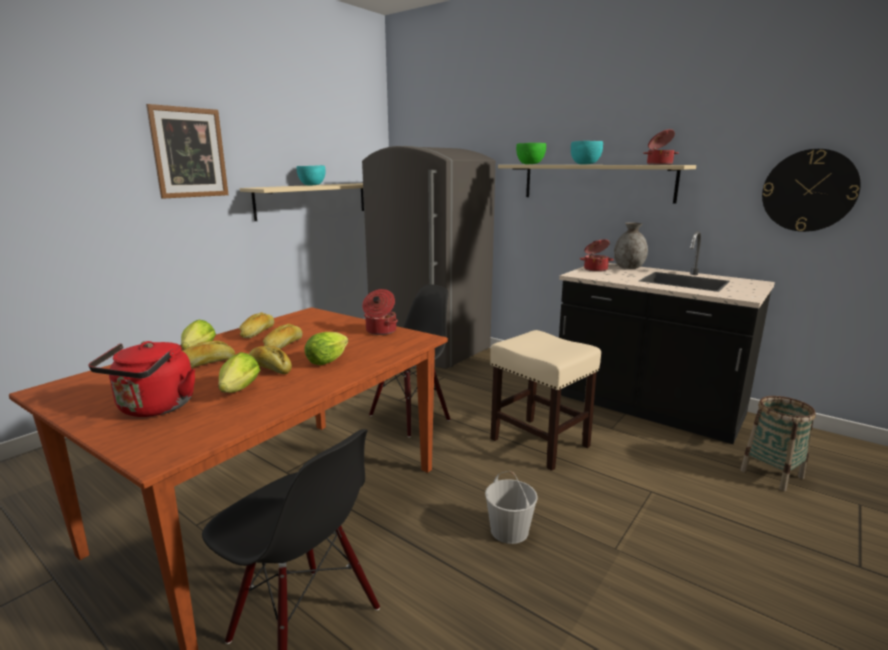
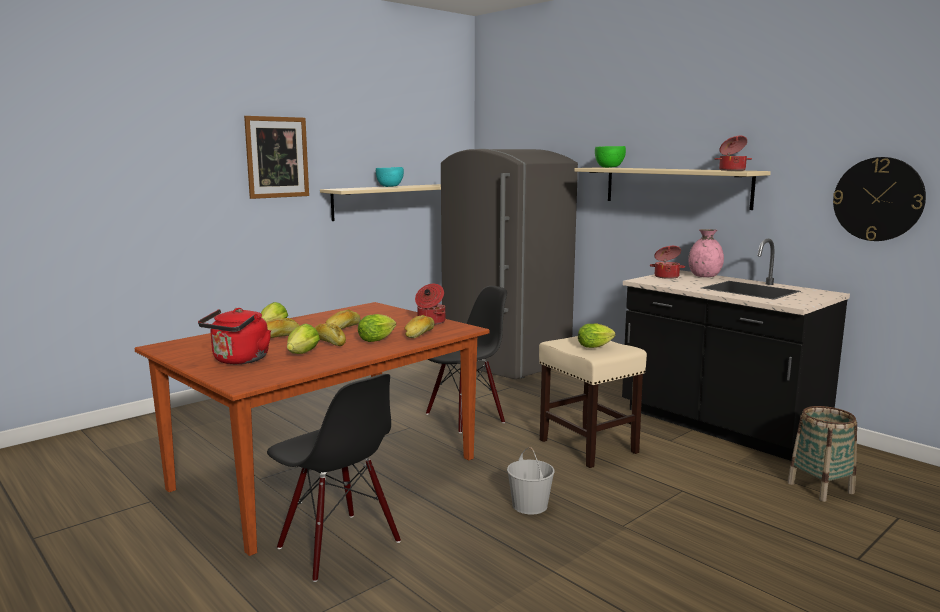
camera: 10 degrees right, 5 degrees down
bread [239,312,274,338] -> bread moved to [404,315,434,338]
turquoise bowl [571,141,603,165] -> none
grey vase [614,222,648,269] -> pink vase [688,229,724,277]
none -> lettuce [578,324,615,348]

